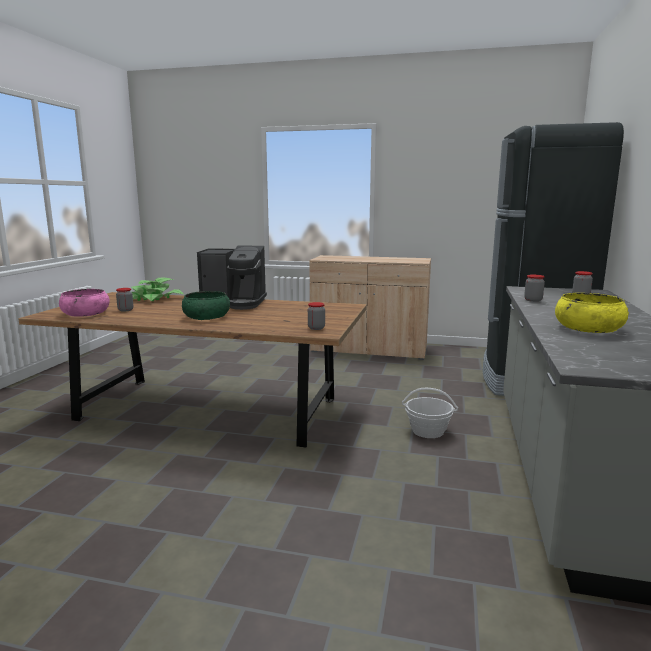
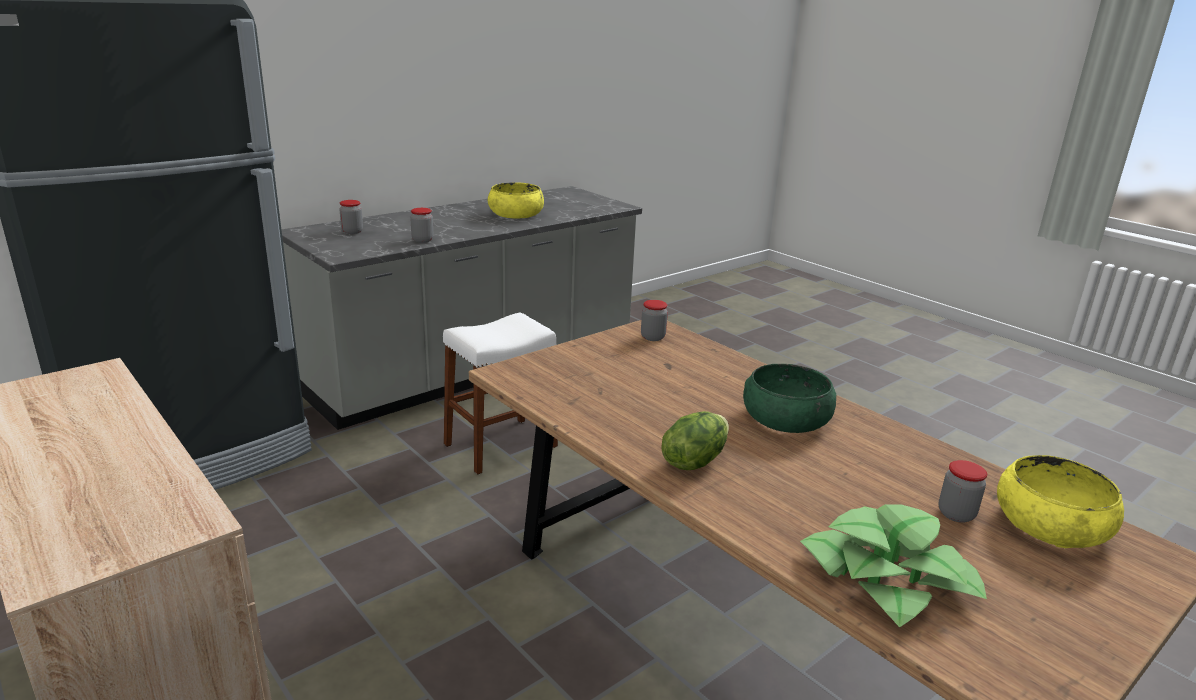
camera: 145 degrees left, 10 degrees up
pink bowl [59,289,110,317] -> yellow bowl [997,455,1124,548]
coffee machine [197,246,267,310] -> lettuce [661,411,729,470]
basket [402,388,458,438] -> white stool [443,313,558,475]

